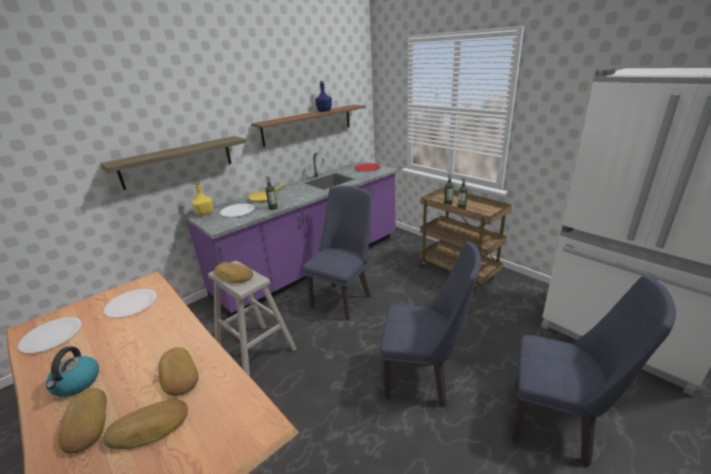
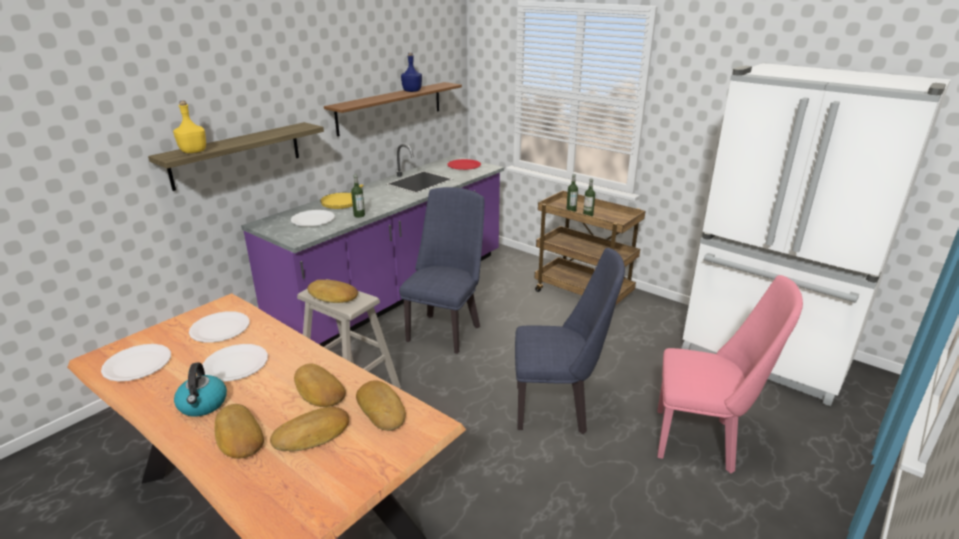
camera: 10 degrees left, 0 degrees up
yellow bottle [192,182,213,216] -> yellow bottle moved to [173,100,206,153]
blue chair [512,275,676,467] -> pink chair [657,275,803,473]
none -> white plate [203,344,268,381]
none -> bread [356,380,406,431]

